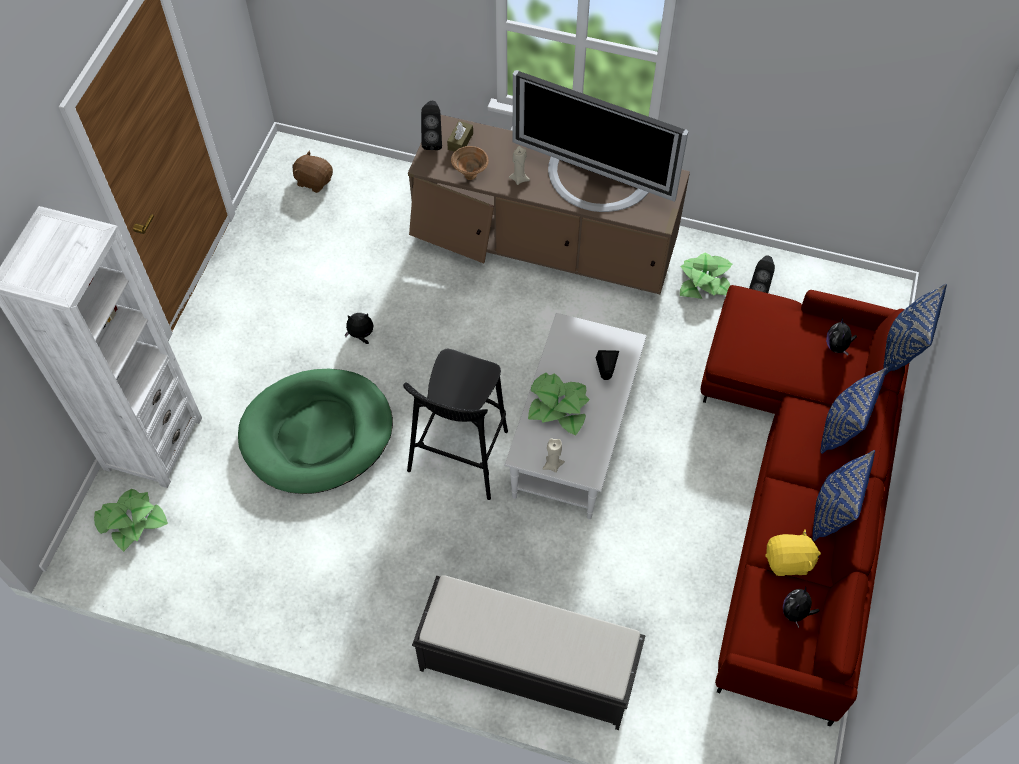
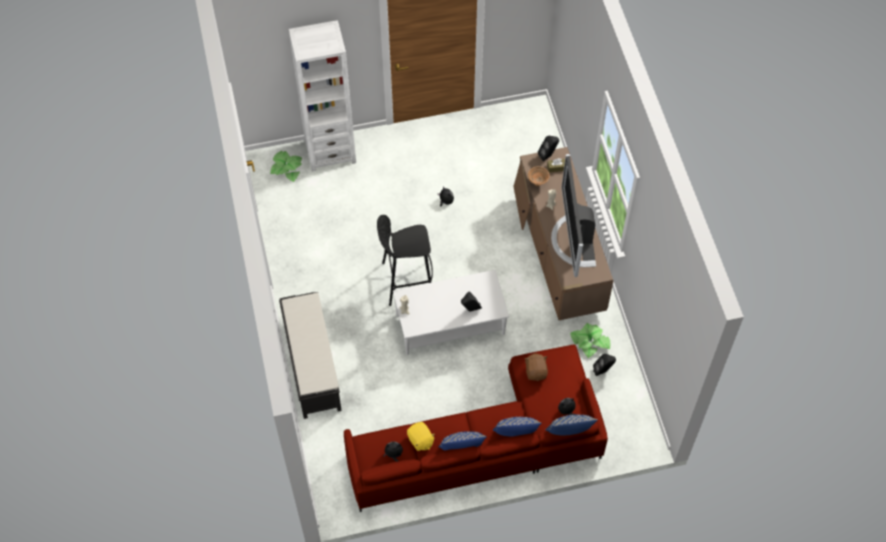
camera: 60 degrees right, 0 degrees up
green dog bed [238,369,393,494] -> none
brown plush toy [292,151,333,193] -> brown plush toy moved to [524,353,548,381]
potted plant [528,373,590,436] -> none

